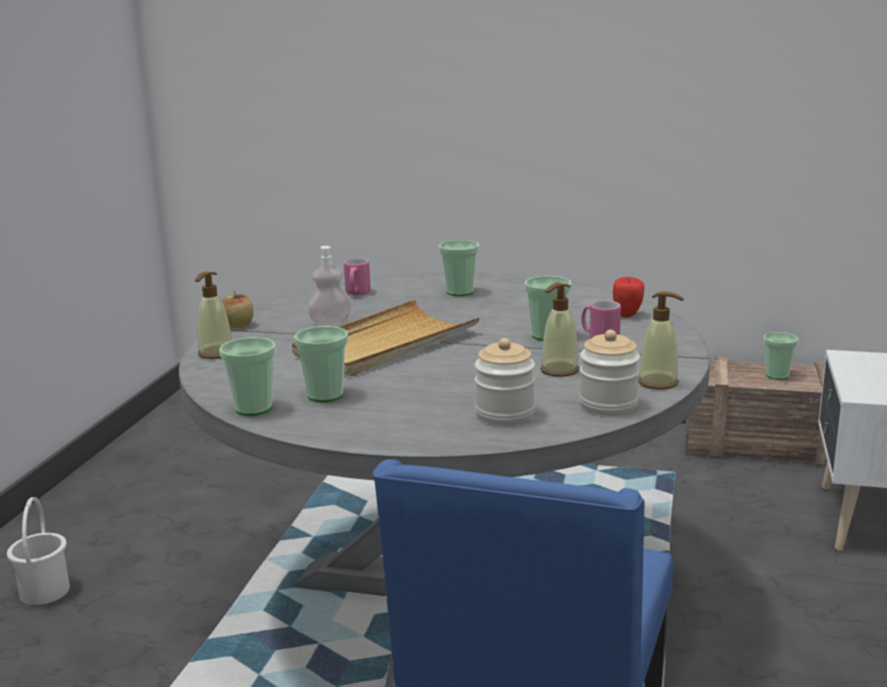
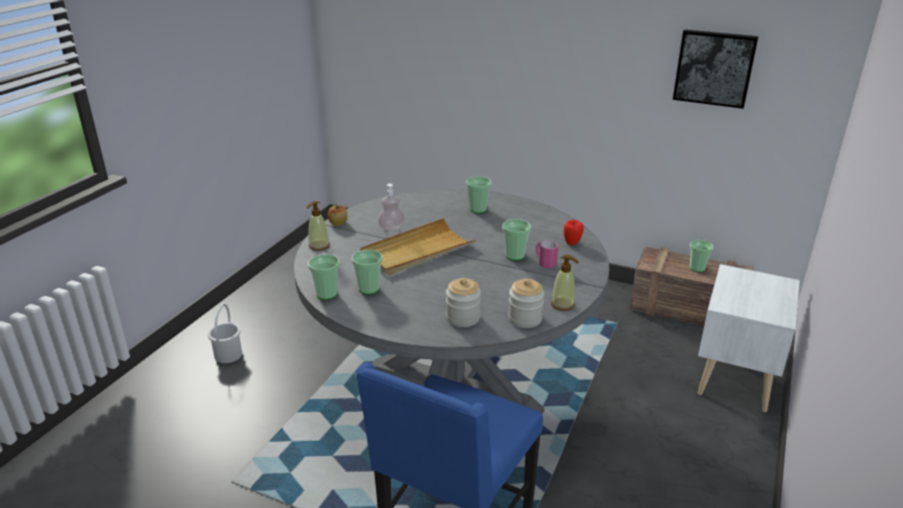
camera: 10 degrees right, 10 degrees up
pink mug [344,258,371,295] -> none
soap dispenser [540,282,579,377] -> none
none -> picture [673,30,759,109]

